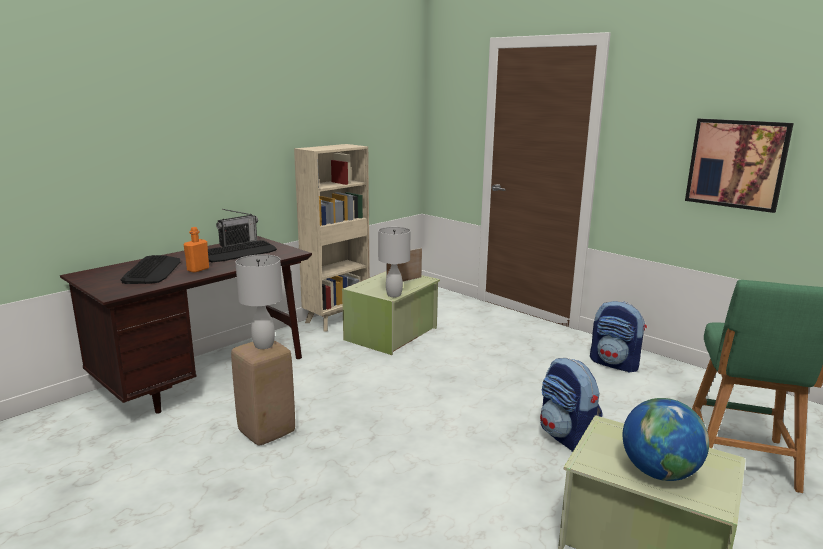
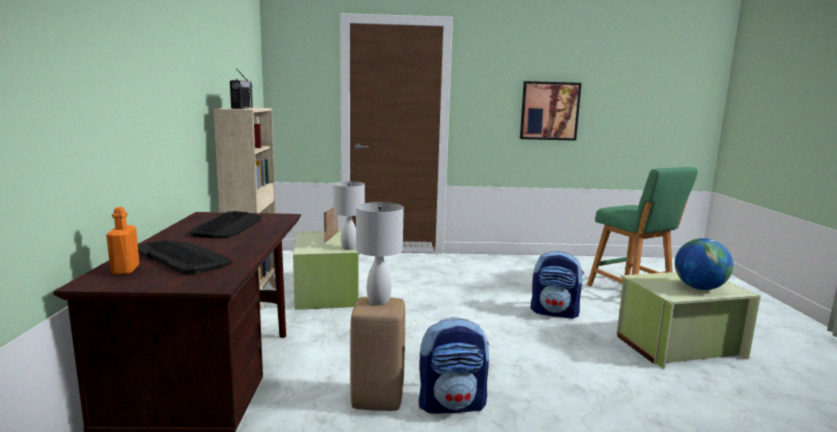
camera: 45 degrees left, 5 degrees down
orange bottle [184,227,209,273] -> orange bottle moved to [106,207,139,275]
radio [216,209,258,247] -> radio moved to [230,68,253,109]
backpack [590,301,647,373] -> backpack moved to [419,317,489,413]

